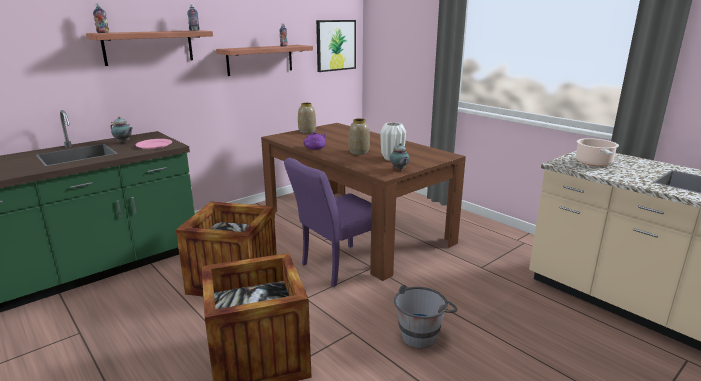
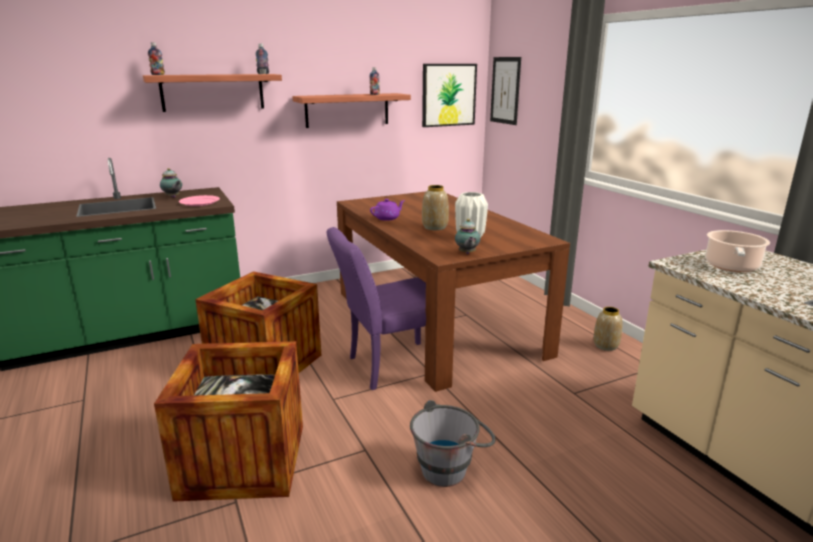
camera: 15 degrees right, 0 degrees up
vase [298,103,316,133] -> vase moved to [594,307,622,351]
none -> picture [490,57,521,125]

